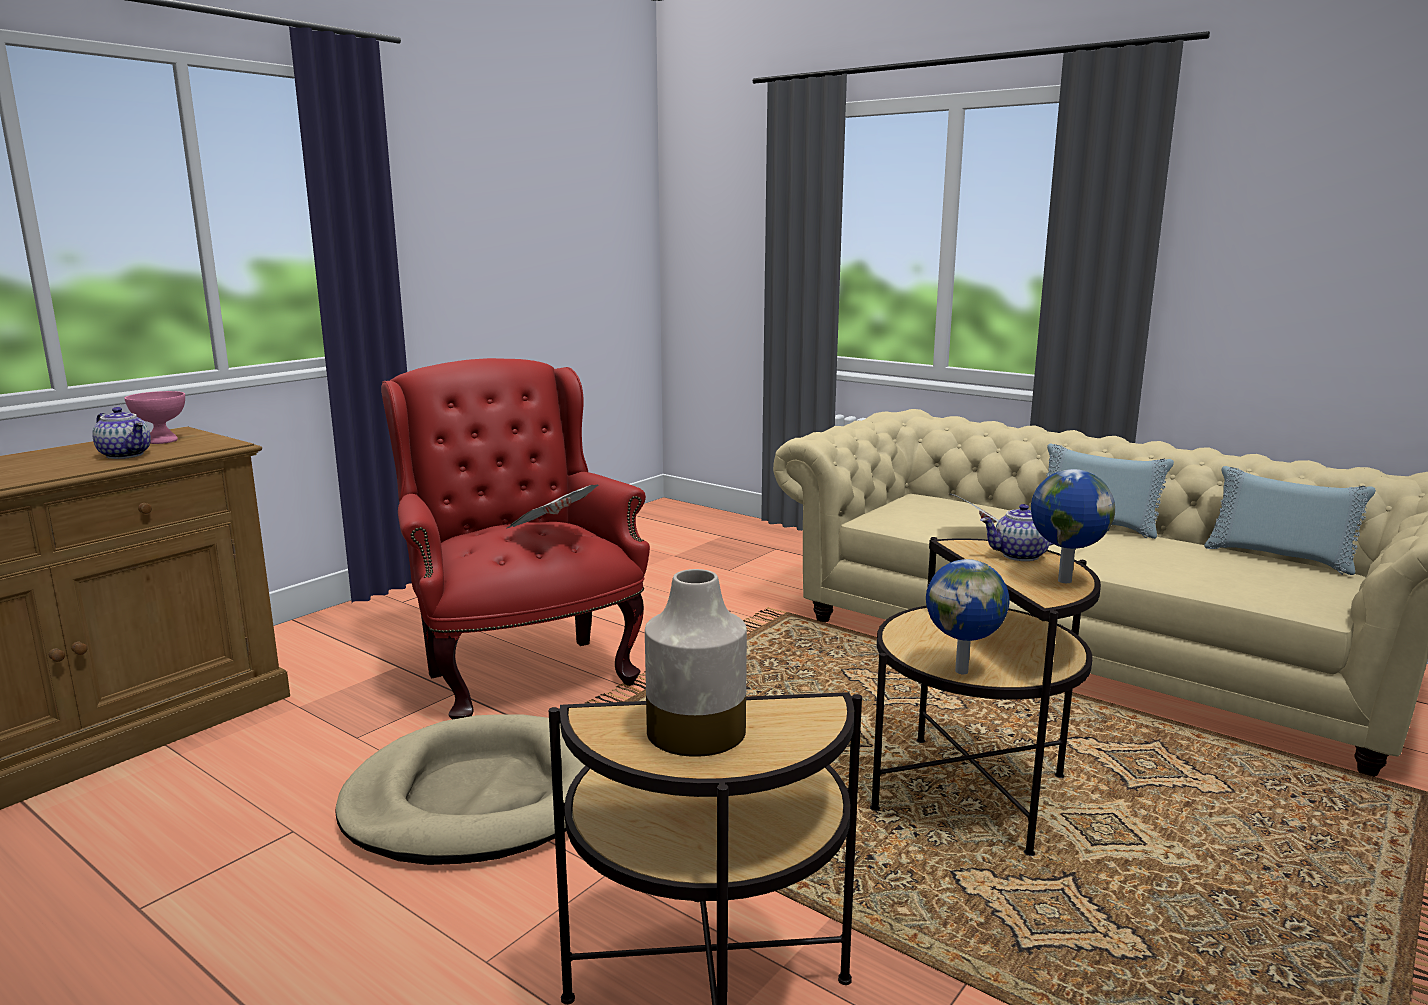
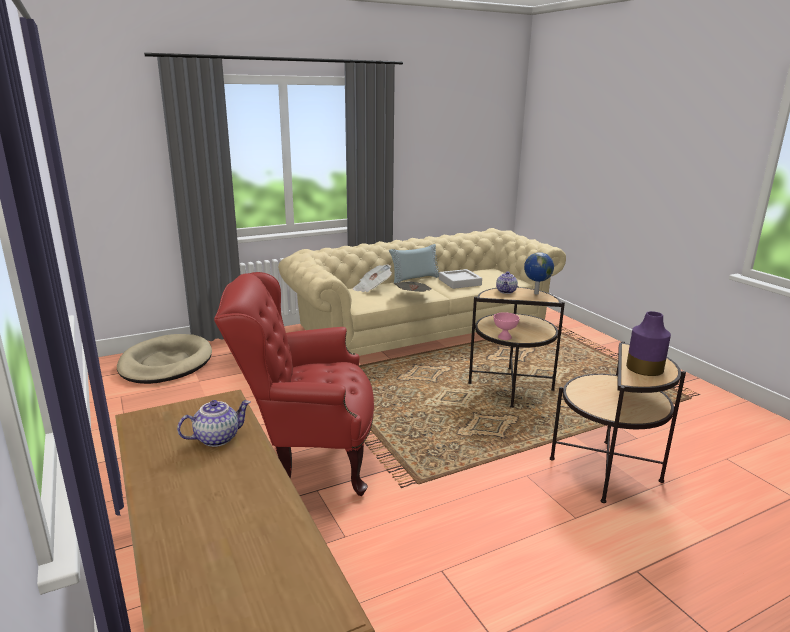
camera: 65 degrees left, 5 degrees up
pink bowl [125,391,185,444] -> pink bowl moved to [494,312,520,340]
beige dog bed [335,714,585,865] -> beige dog bed moved to [117,334,212,384]
newspaper [507,484,598,528] -> newspaper moved to [353,265,392,292]
beige vase [645,569,747,757] -> purple vase [626,311,671,376]
globe [926,559,1009,674] -> none
blue pillow [1204,466,1376,575] -> none
none -> grey tray [439,269,482,289]

